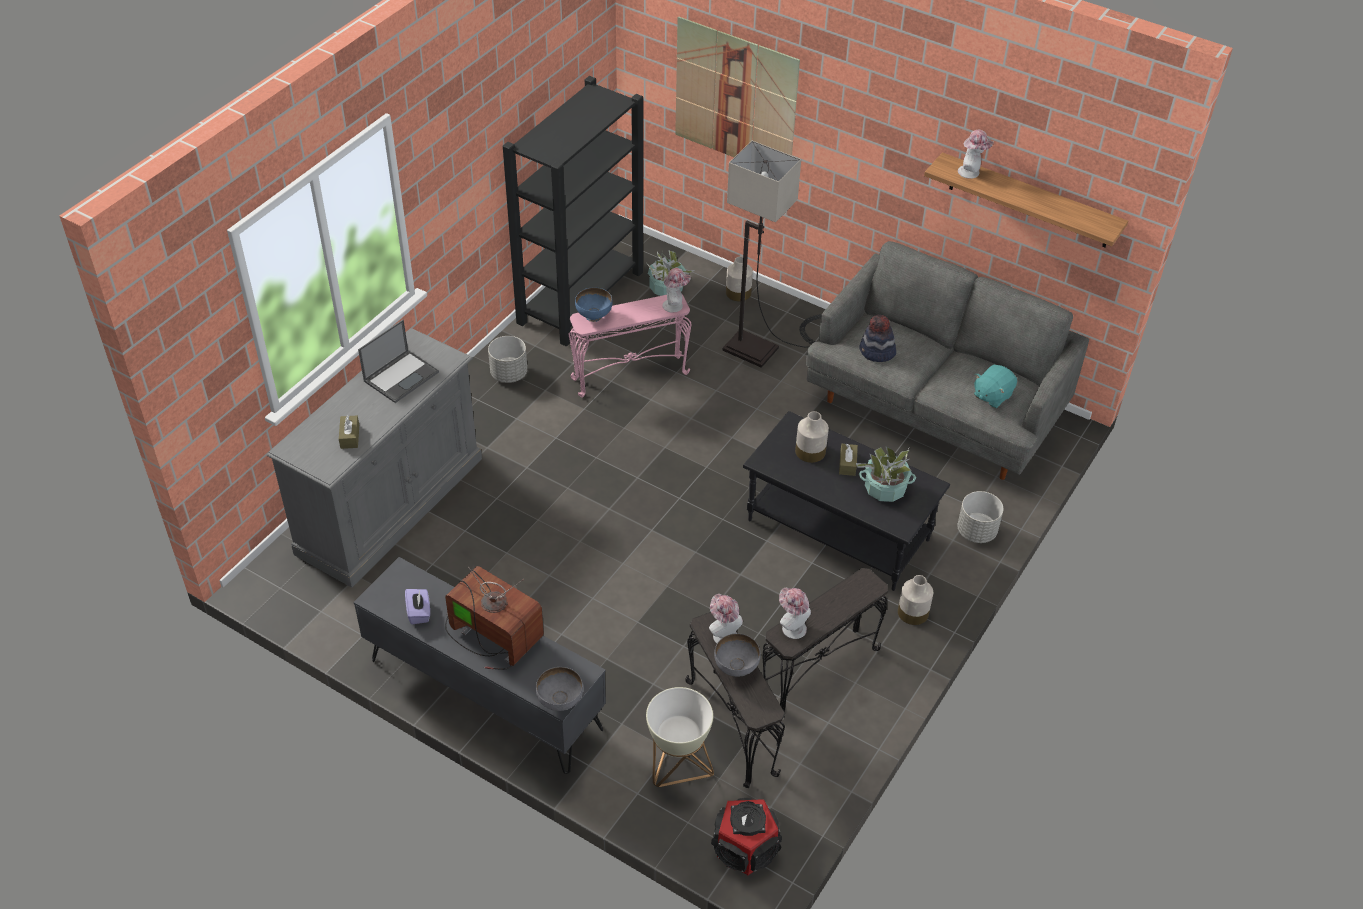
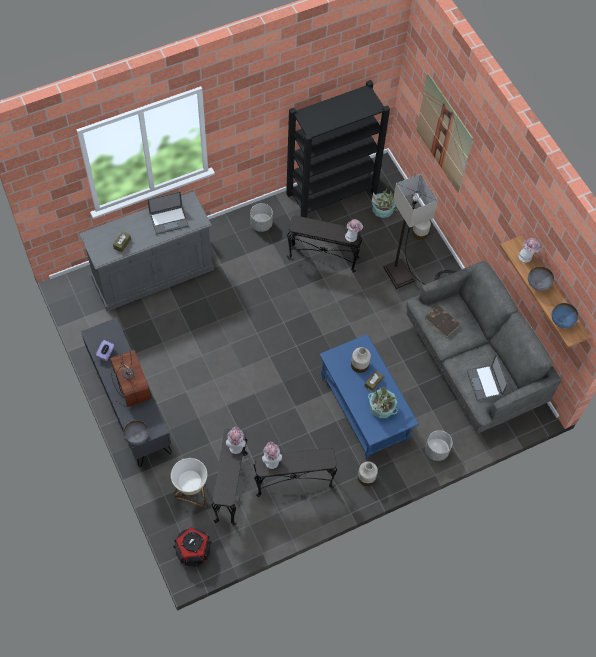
camera: 30 degrees right, 15 degrees up
pink side table [569,294,692,398] -> black side table [287,215,362,273]
blue bowl [575,287,613,322] -> blue bowl moved to [552,303,579,328]
grey bowl [714,633,761,677] -> grey bowl moved to [528,266,554,291]
black coffee table [743,411,950,591] -> blue coffee table [319,334,419,460]
hat [859,315,896,362] -> brown book [425,305,461,338]
turquoise plush toy [974,365,1017,408] -> laptop [466,353,508,401]

